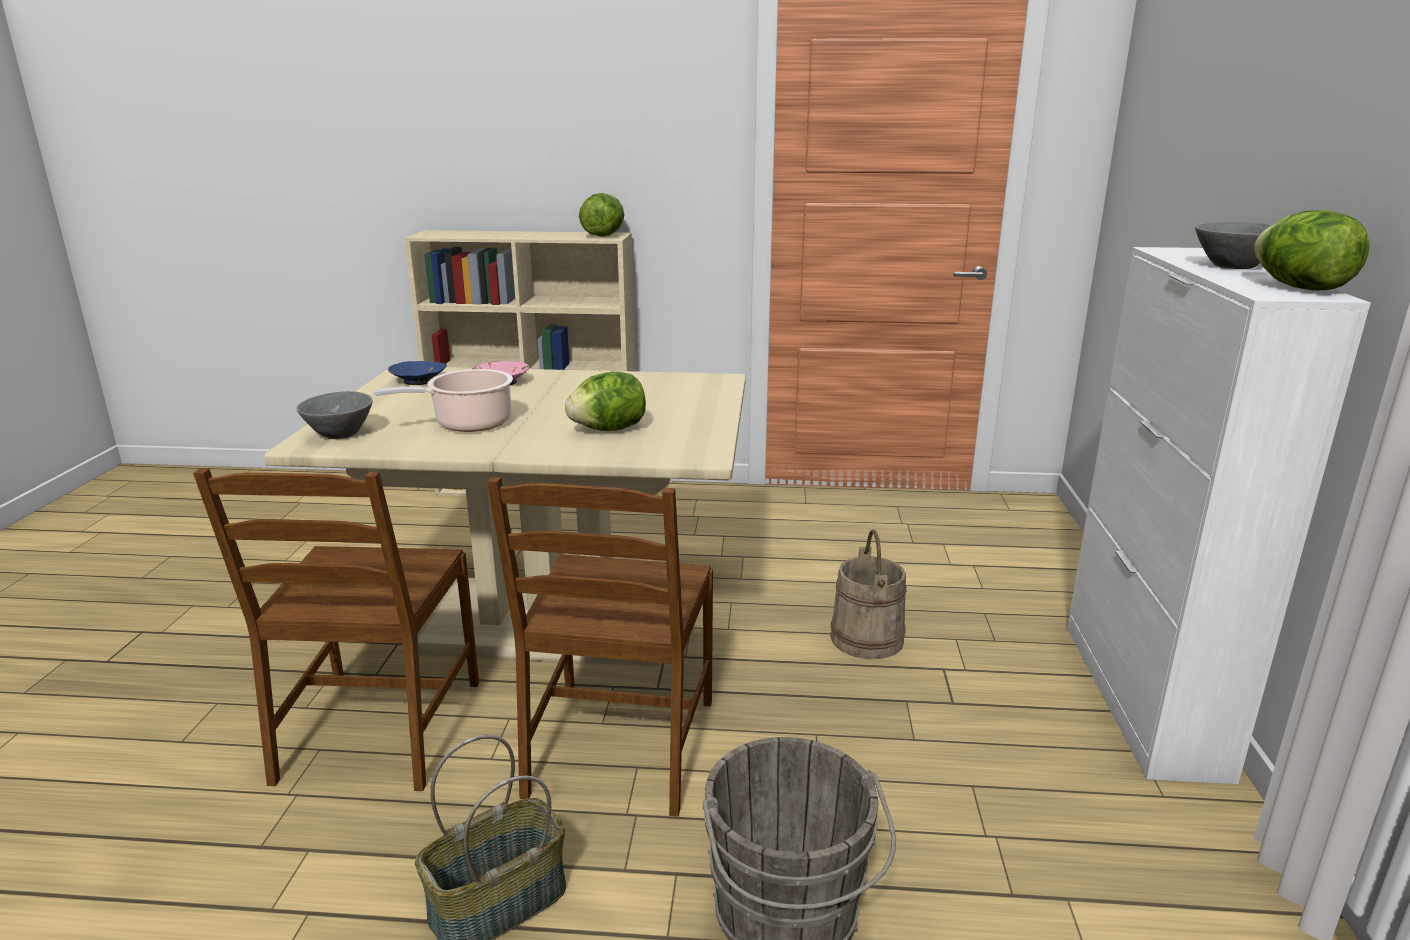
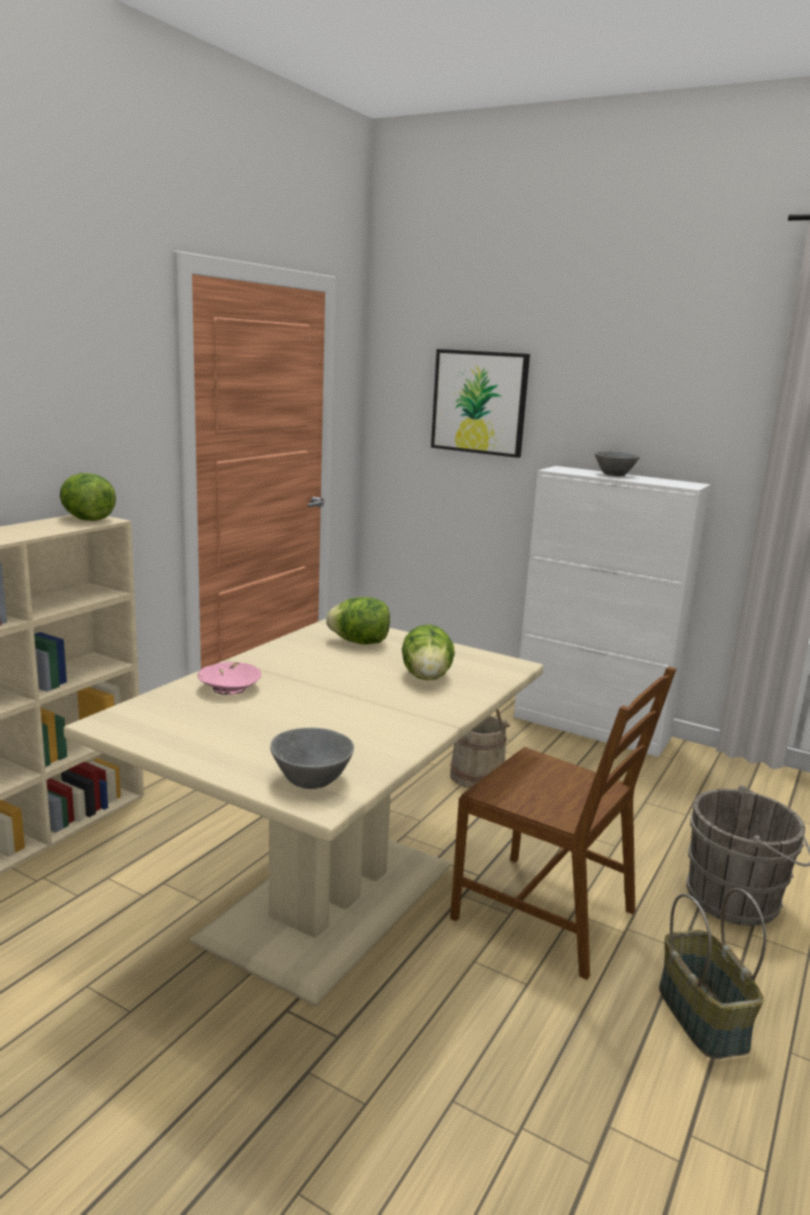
camera: 65 degrees left, 5 degrees down
brown chair [193,469,479,791] -> none
cooking pot [373,369,513,432] -> none
blue bowl [388,361,447,385] -> none
lettuce [1254,210,1370,290] -> lettuce moved to [326,597,390,644]
none -> picture [431,349,530,458]

